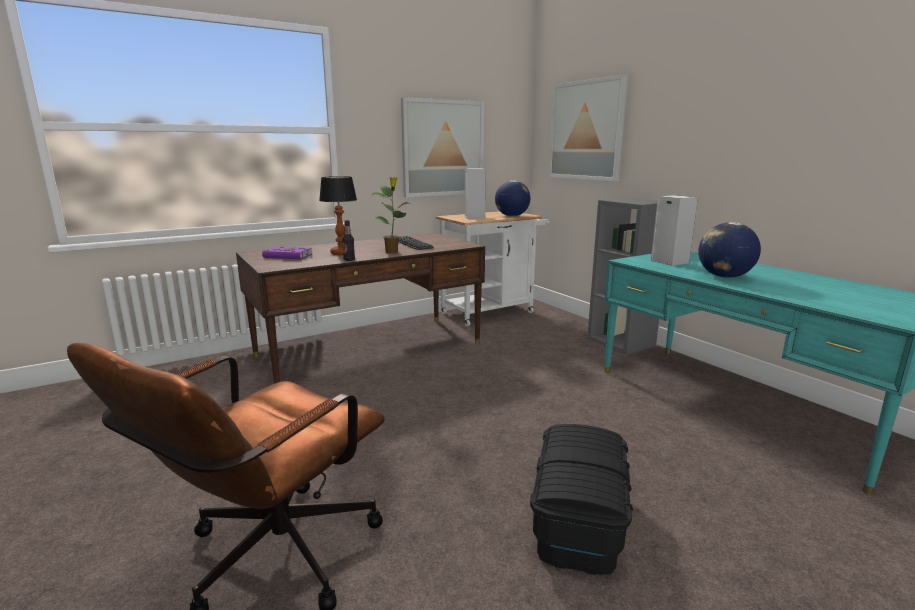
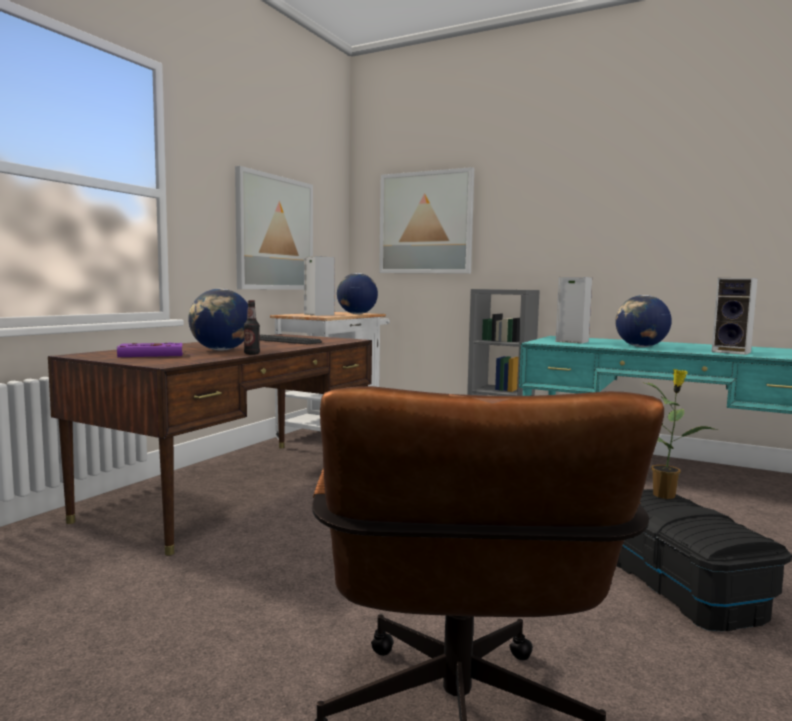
camera: 30 degrees left, 10 degrees down
table lamp [319,176,357,255] -> globe [188,289,248,351]
potted plant [372,177,408,254] -> potted plant moved to [643,369,719,499]
none -> speaker [712,278,758,355]

